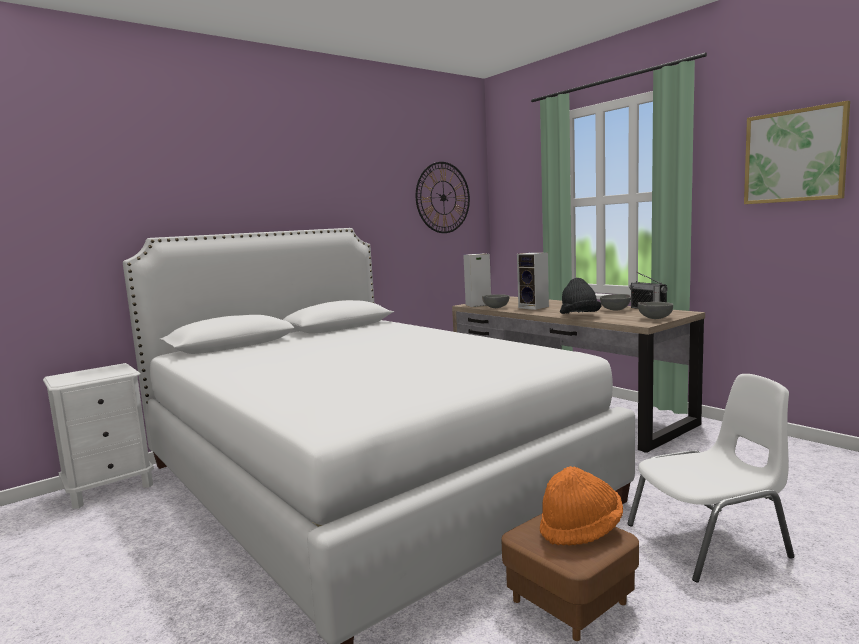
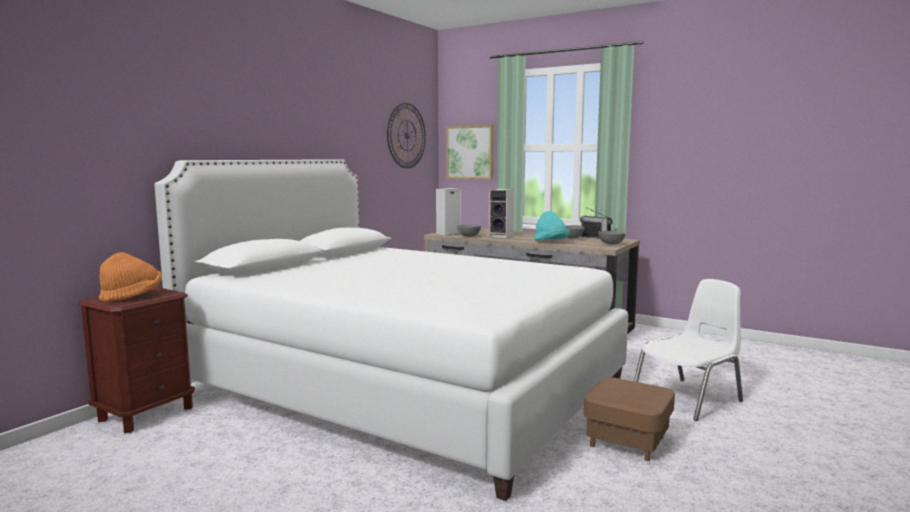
camera: 20 degrees left, 0 degrees up
white nightstand [43,363,154,509] -> brown nightstand [78,287,195,433]
orange hat [540,466,623,545] -> orange hat moved to [99,252,162,302]
black hat [560,278,602,314] -> turquoise hat [534,211,570,241]
picture [744,101,850,204] -> picture moved to [446,125,493,179]

